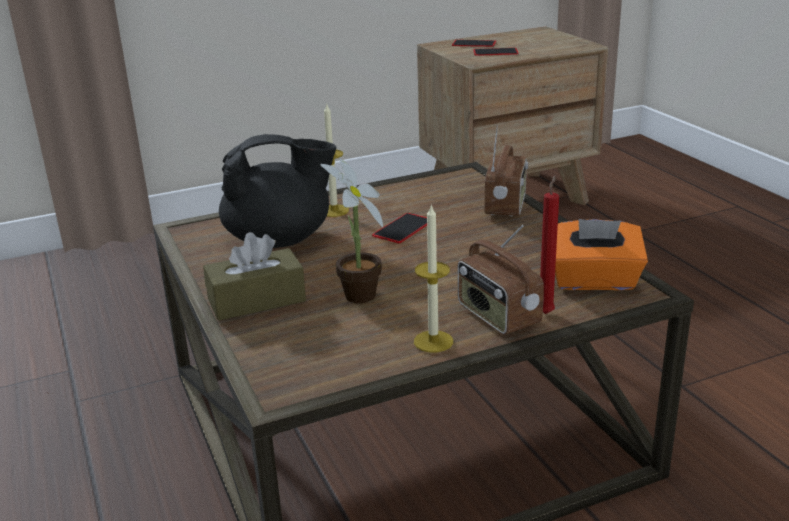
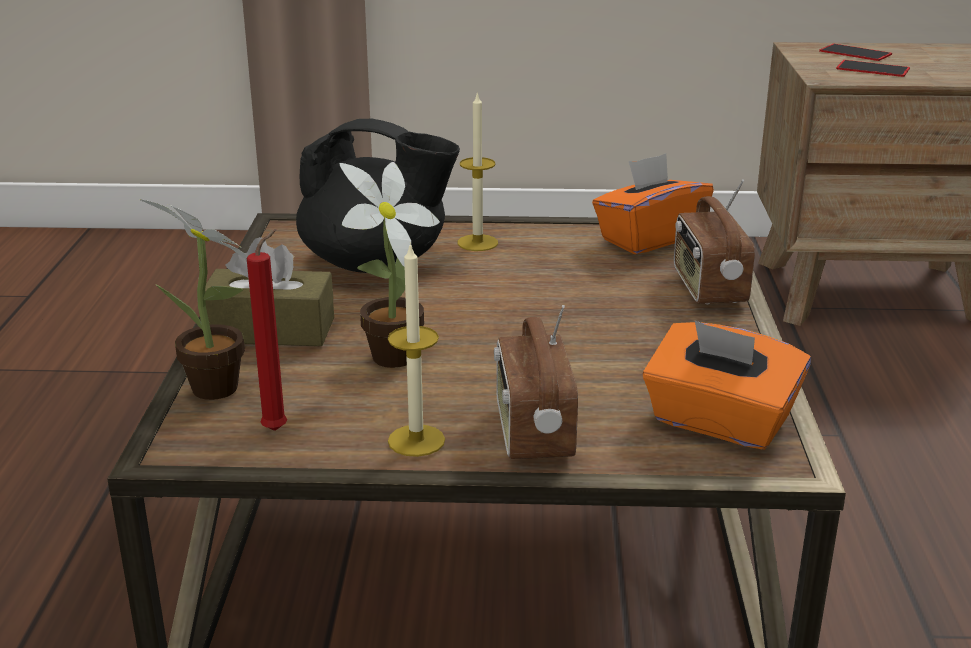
camera: 25 degrees right, 0 degrees up
phone [372,213,427,244] -> none
radio [485,125,528,216] -> radio turned 135 degrees clockwise [674,179,755,304]
red candle [540,176,559,314] -> red candle moved to [247,229,287,431]
none -> potted plant [139,199,248,400]
none -> orange tissue box [592,153,714,254]

